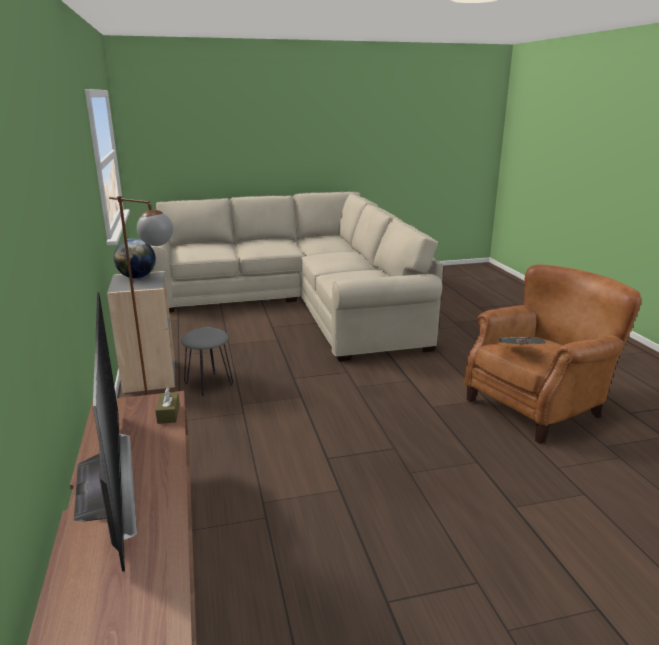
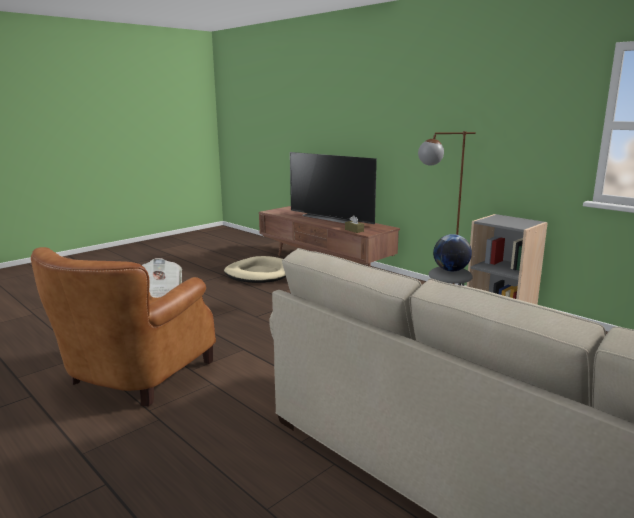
camera: 150 degrees right, 5 degrees down
globe [114,238,156,278] -> globe moved to [433,234,472,272]
none -> beige dog bed [224,256,286,283]

